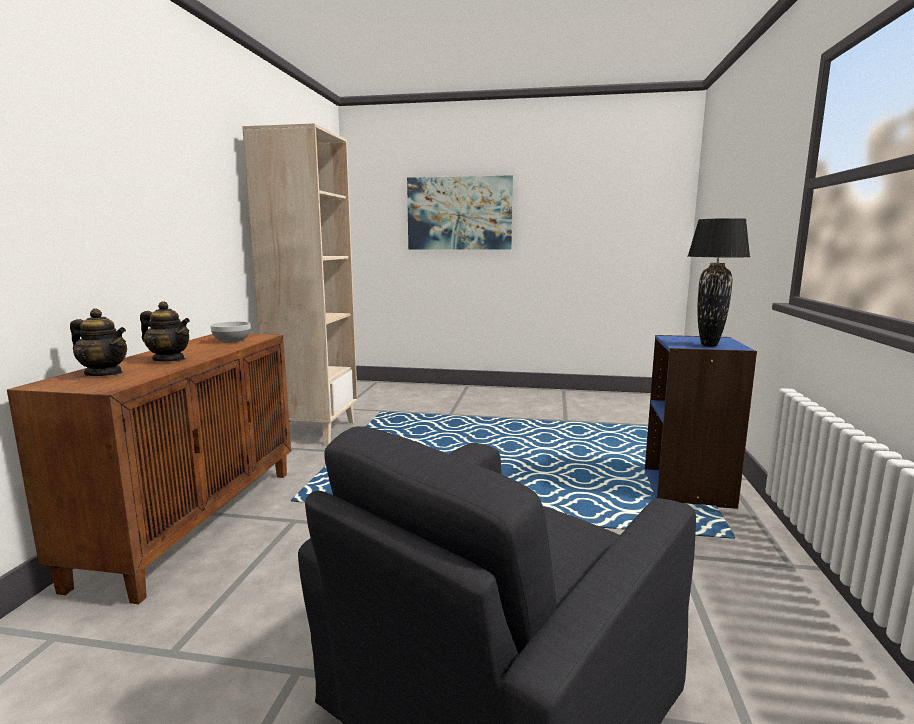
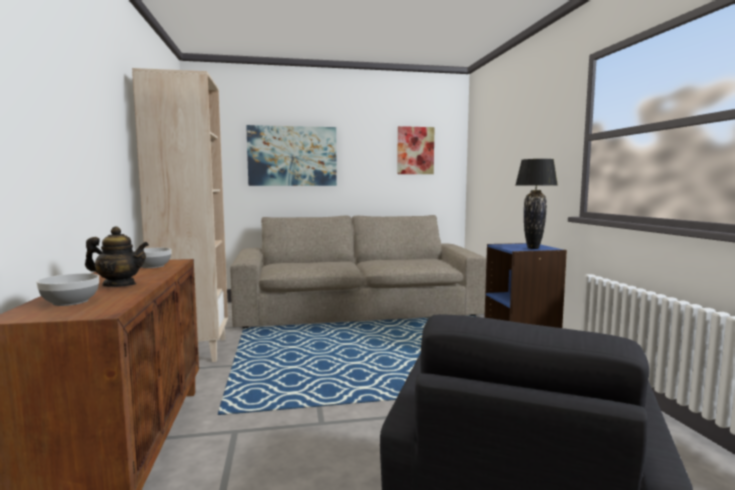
camera: 20 degrees left, 5 degrees down
teapot [70,309,127,376] -> bowl [36,273,99,306]
none -> beige sofa [230,215,486,328]
none -> picture [397,126,435,174]

